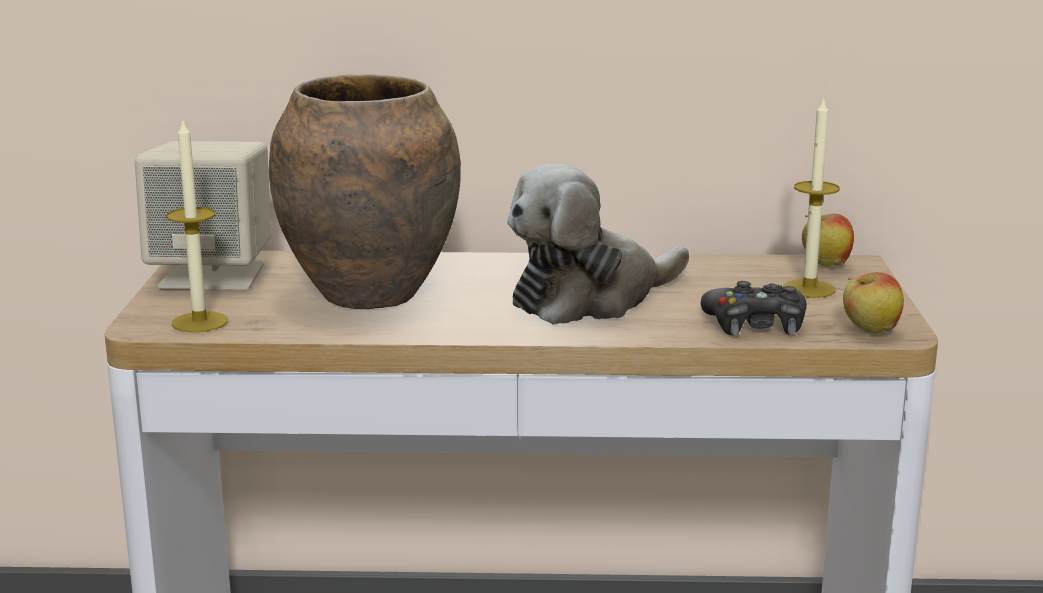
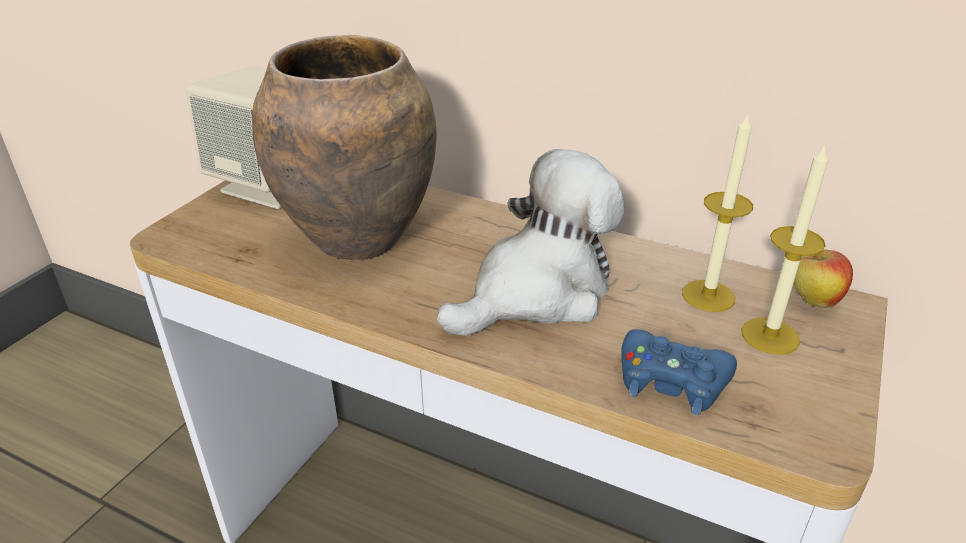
camera: 25 degrees right, 15 degrees up
candle [166,118,228,333] -> candle moved to [682,114,753,312]
plush toy [507,164,689,325] -> plush toy turned 150 degrees clockwise [437,149,625,336]
black game controller [701,281,807,335] -> blue game controller [621,329,737,415]
apple [843,272,904,334] -> none

